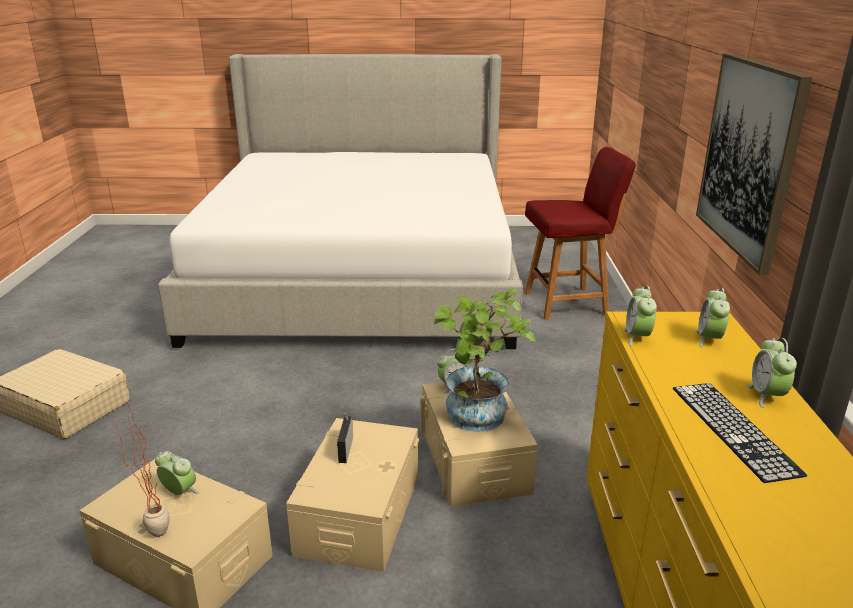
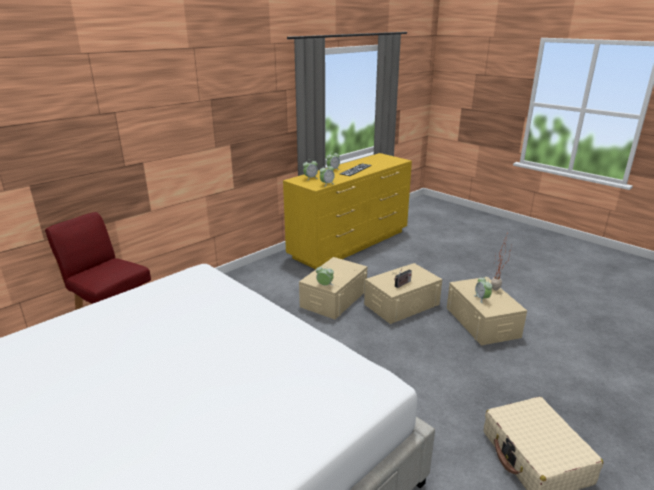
camera: 135 degrees left, 0 degrees up
potted plant [434,288,535,432] -> none
picture [696,54,813,275] -> none

